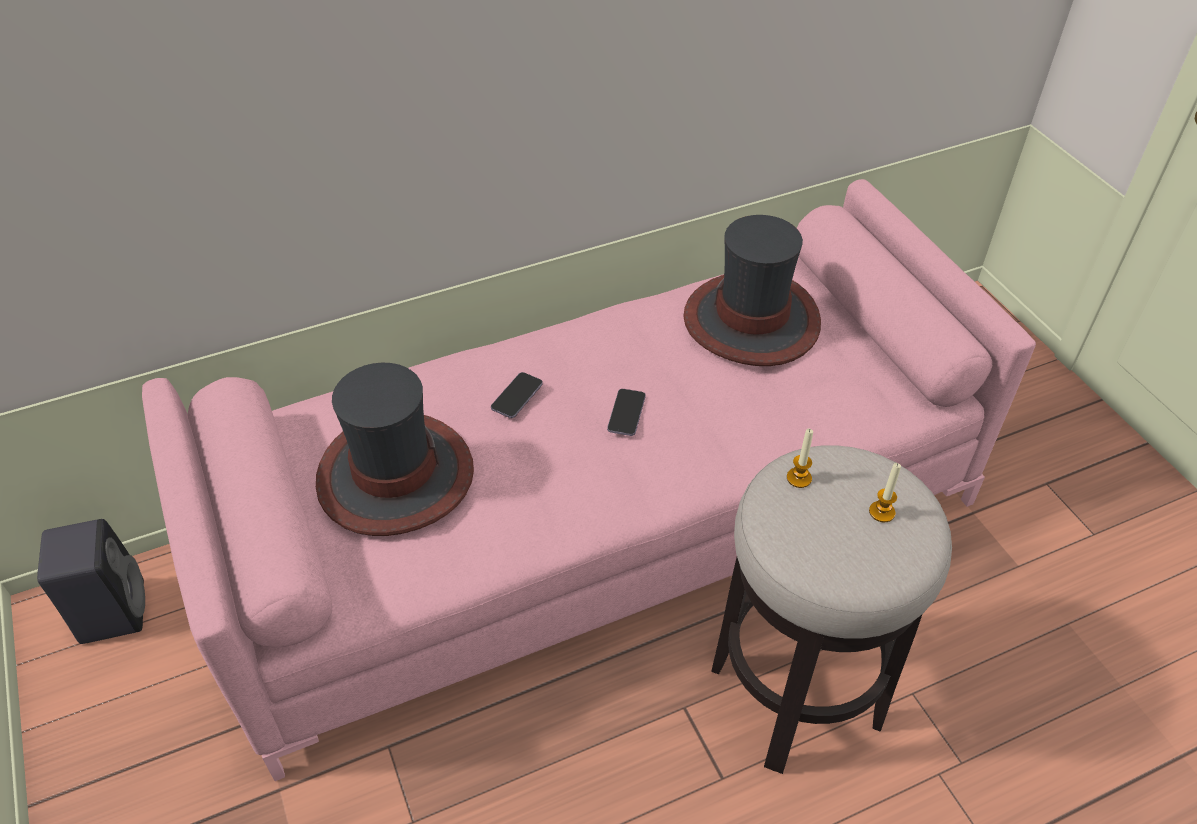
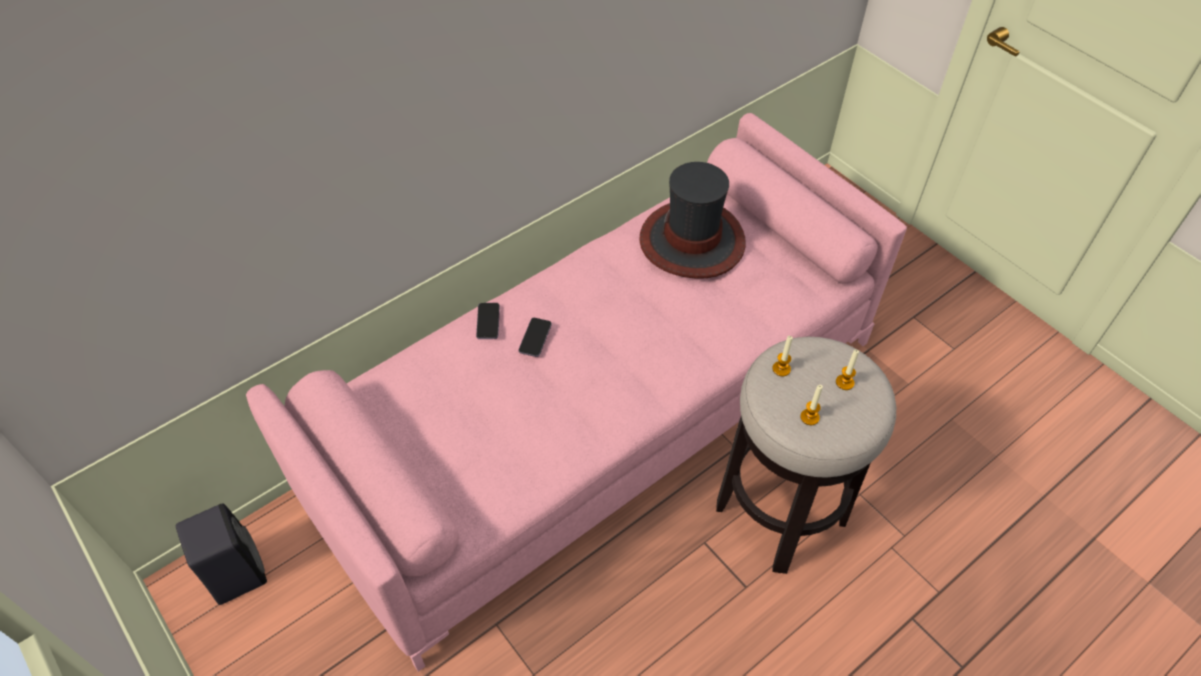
camera: 15 degrees left, 5 degrees up
hat [316,363,474,536] -> none
phone [607,389,646,436] -> phone moved to [476,303,500,339]
none -> candle [800,385,823,425]

